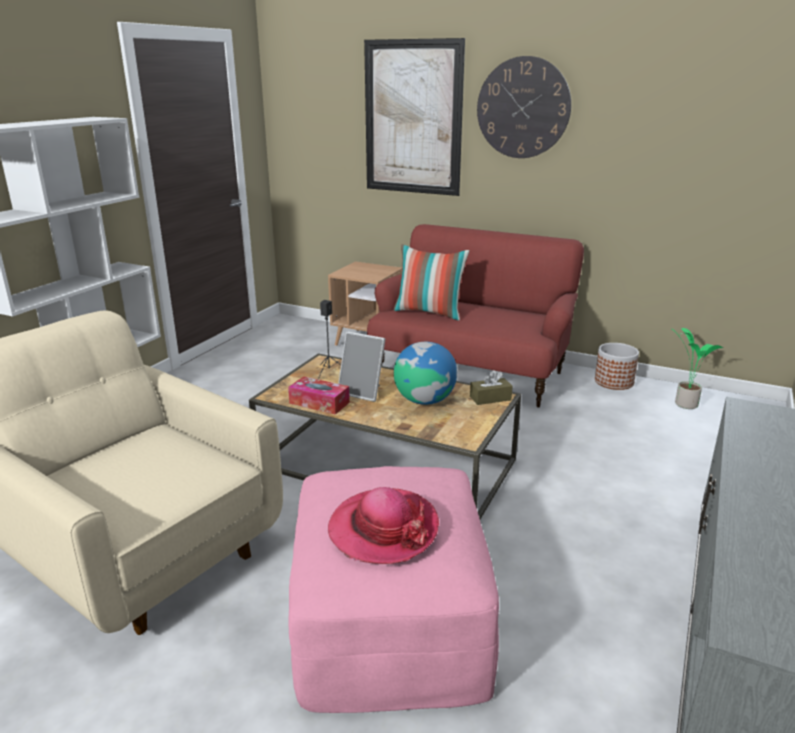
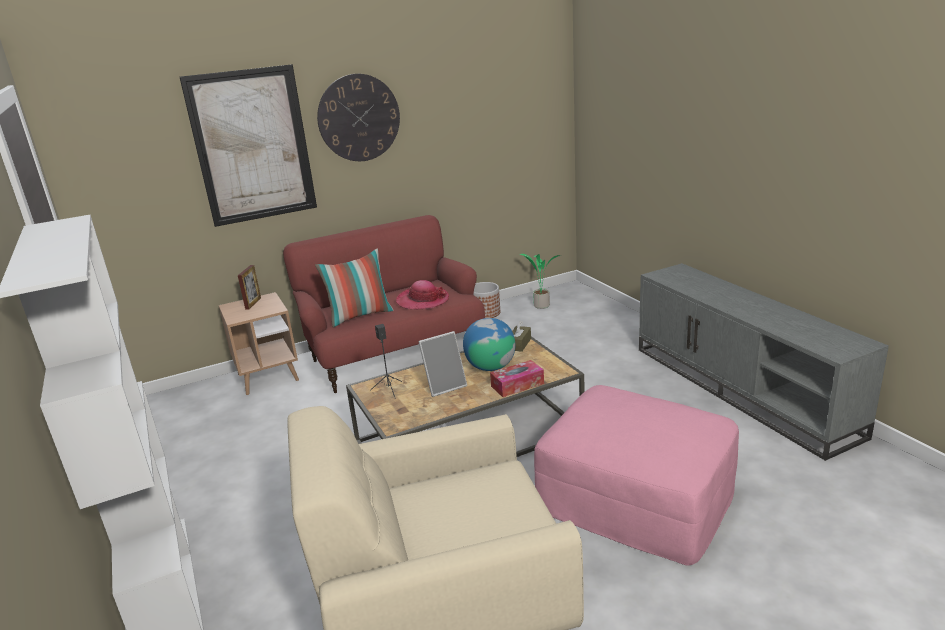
camera: 50 degrees left, 0 degrees up
tissue box [288,376,350,415] -> tissue box moved to [490,360,544,397]
hat [328,487,439,564] -> hat moved to [396,280,449,309]
none -> picture frame [238,265,261,310]

